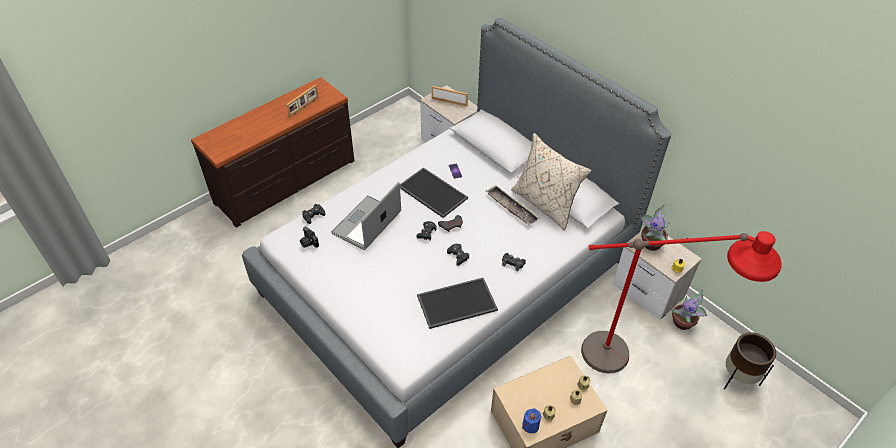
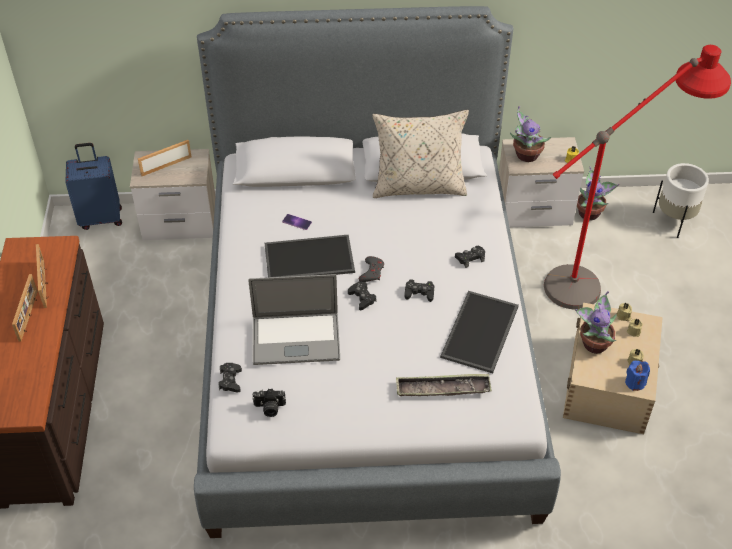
camera: 50 degrees left, 0 degrees up
laptop [331,182,401,250] -> laptop turned 75 degrees counterclockwise [249,274,340,365]
tray [486,185,539,225] -> tray moved to [396,374,492,396]
brown planter [724,332,776,389] -> white planter [653,163,709,238]
none -> picture frame [12,274,38,342]
none -> blue suitcase [66,143,122,230]
none -> potted plant [575,291,617,354]

